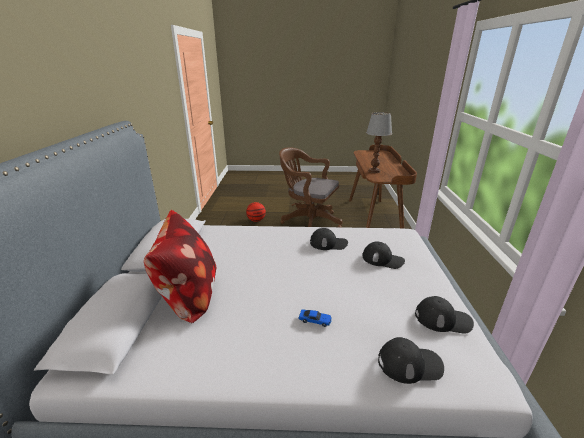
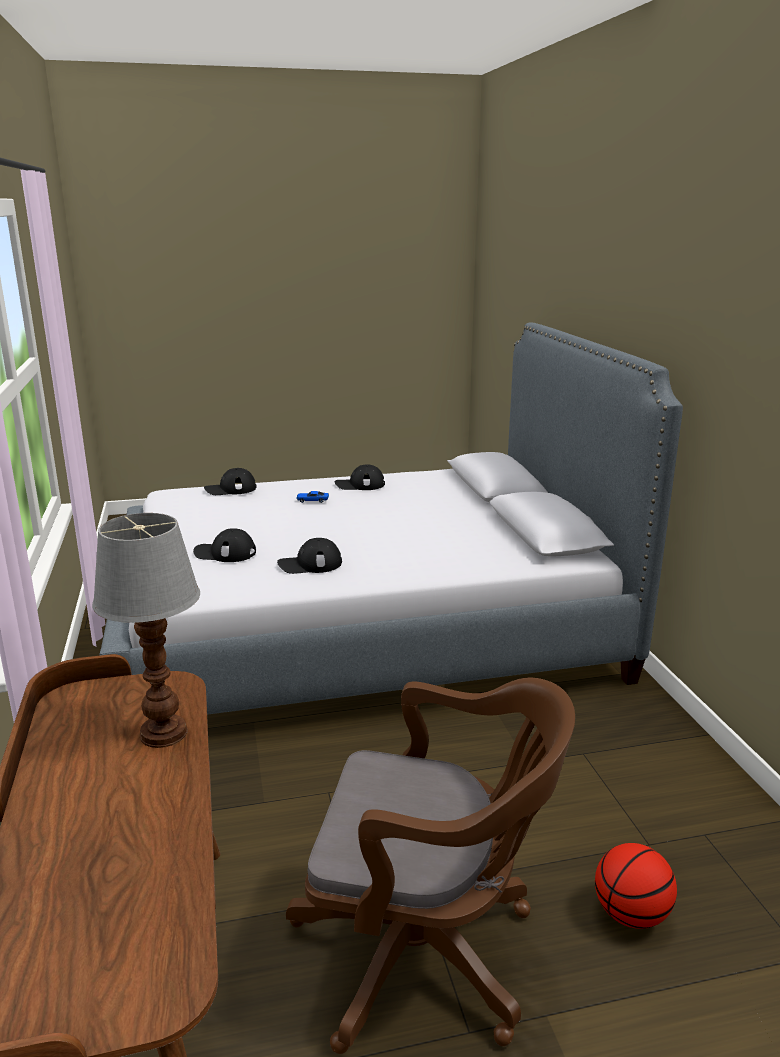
camera: 165 degrees right, 5 degrees down
pillow [144,210,216,324] -> none
black cap [415,296,474,334] -> black cap moved to [335,464,385,490]

